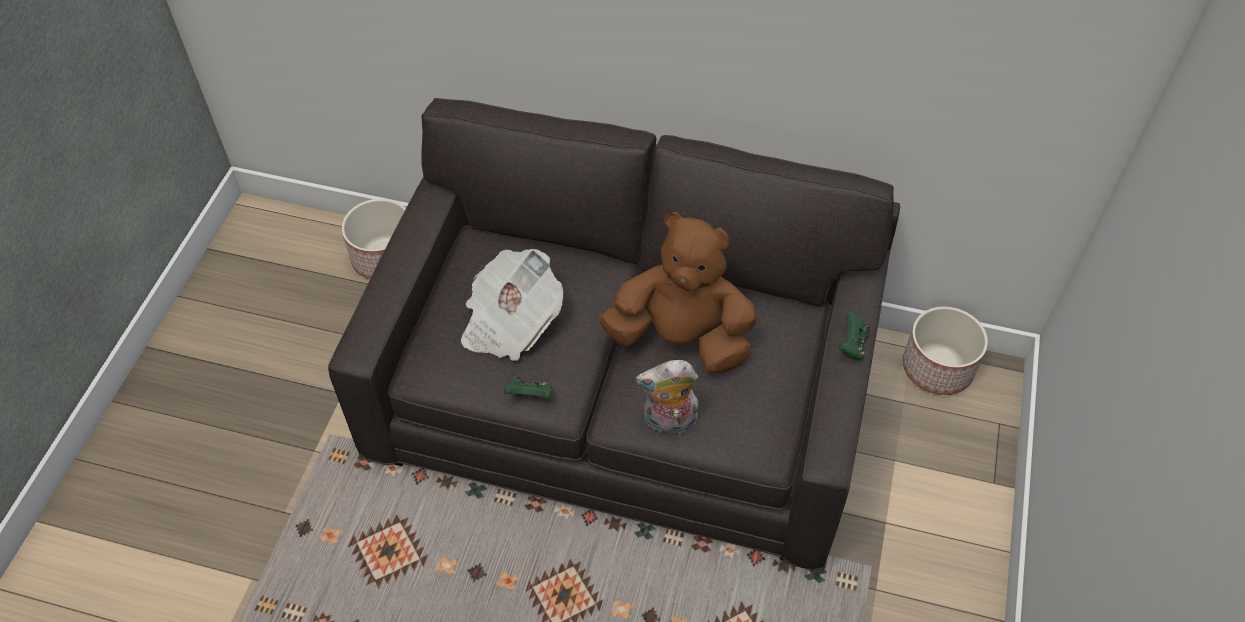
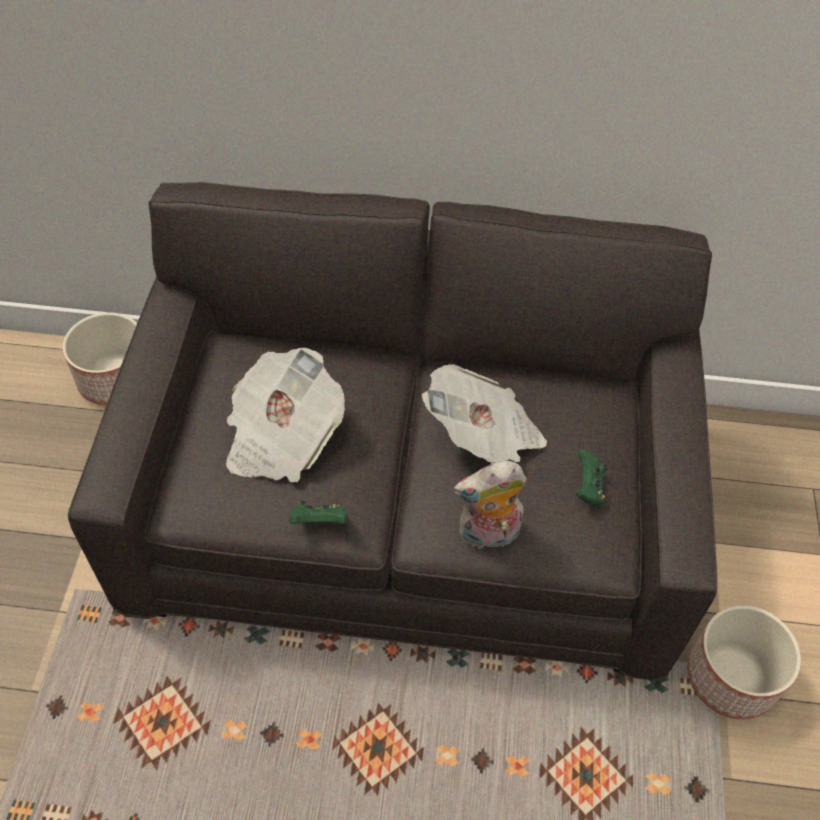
camera: 10 degrees left, 0 degrees up
brown plush toy [599,212,757,373] -> newspaper [422,364,547,464]
green game controller [839,311,870,361] -> green game controller moved to [576,449,608,506]
planter [903,307,988,395] -> planter moved to [687,605,801,720]

